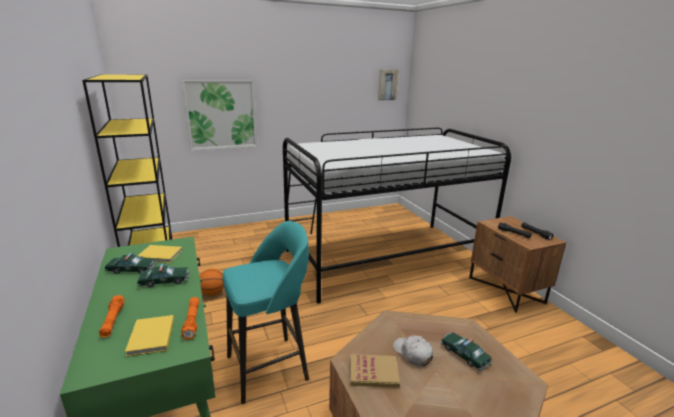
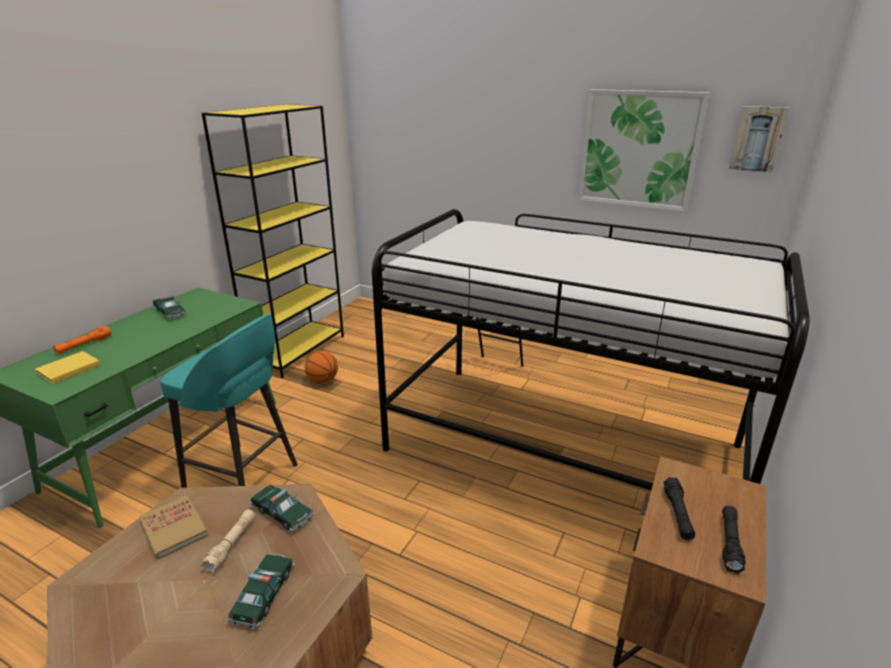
camera: 50 degrees right, 5 degrees up
toy car [137,264,189,287] -> toy car moved to [250,485,314,532]
yellow book [138,245,182,263] -> none
orange flashlight [181,297,200,340] -> none
picture [182,80,258,151] -> picture moved to [578,89,709,212]
white cap [393,335,433,367] -> beige flashlight [201,510,256,573]

